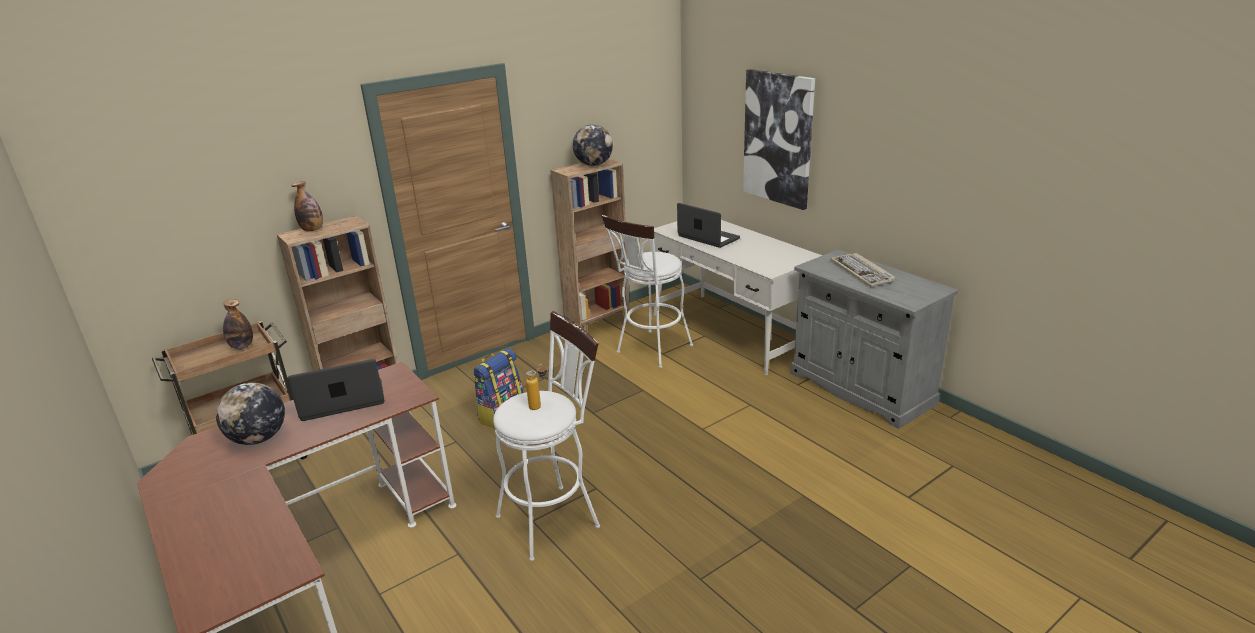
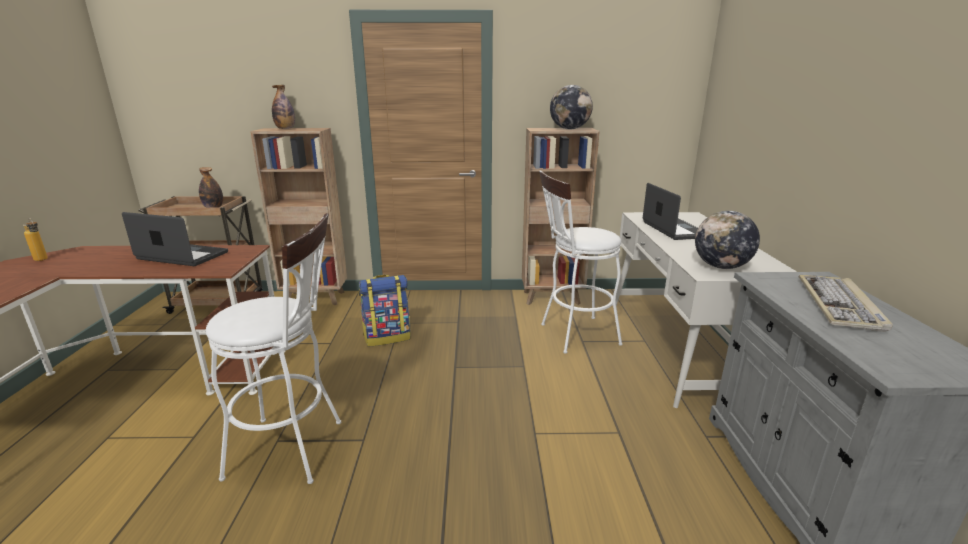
camera: 35 degrees right, 5 degrees down
globe [216,382,285,445] -> globe moved to [695,211,760,269]
bottle [526,364,547,410] -> bottle moved to [23,219,48,261]
picture [743,69,815,210] -> none

